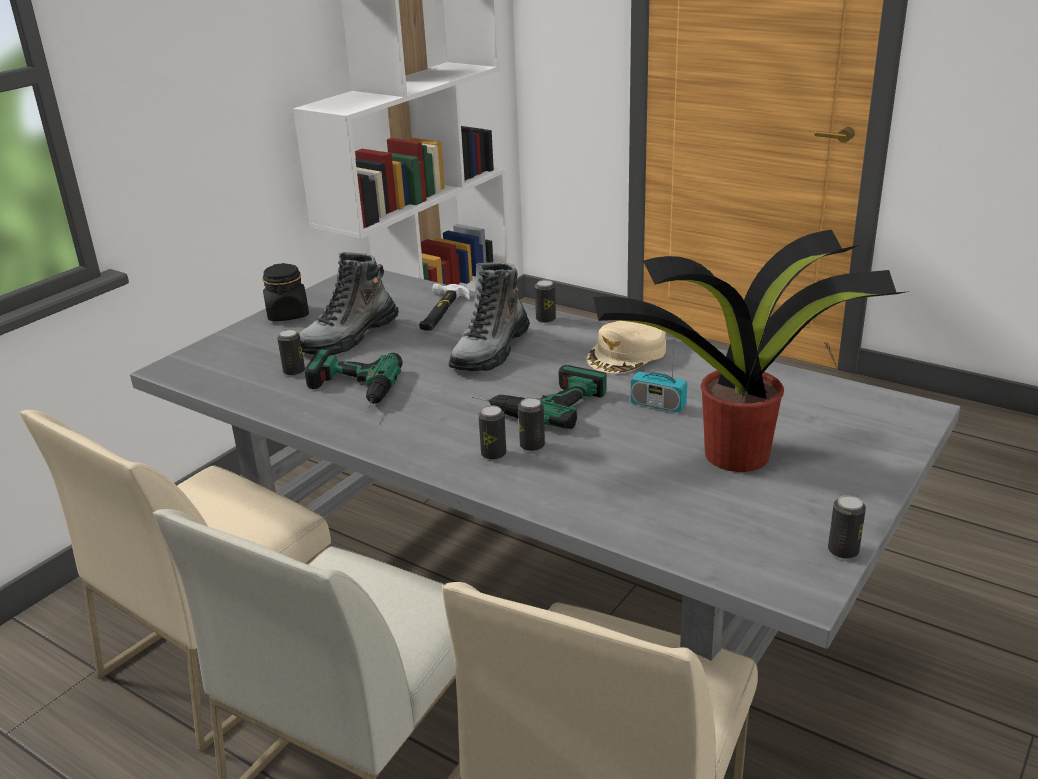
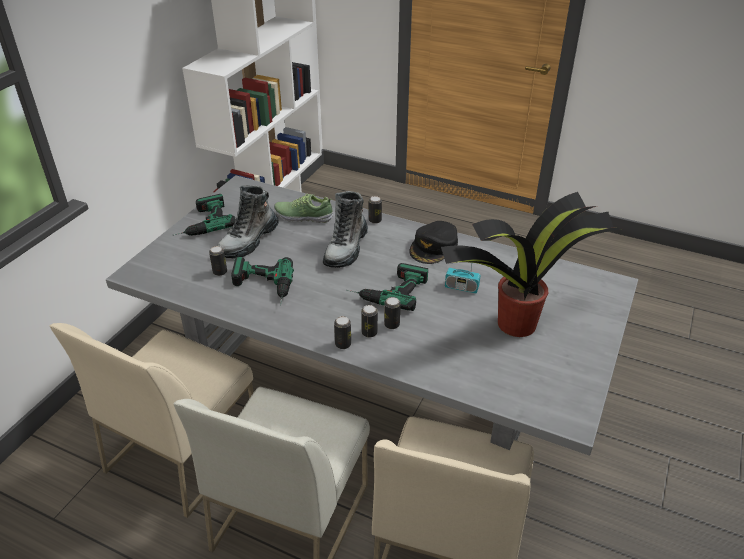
camera: 10 degrees left, 10 degrees up
black jar [263,263,309,321] -> power drill [175,194,236,236]
hammer [419,283,470,331] -> shoe [274,193,334,223]
beige cap [587,321,666,374] -> black cap [409,221,458,264]
can [828,495,866,559] -> can moved to [334,316,351,349]

